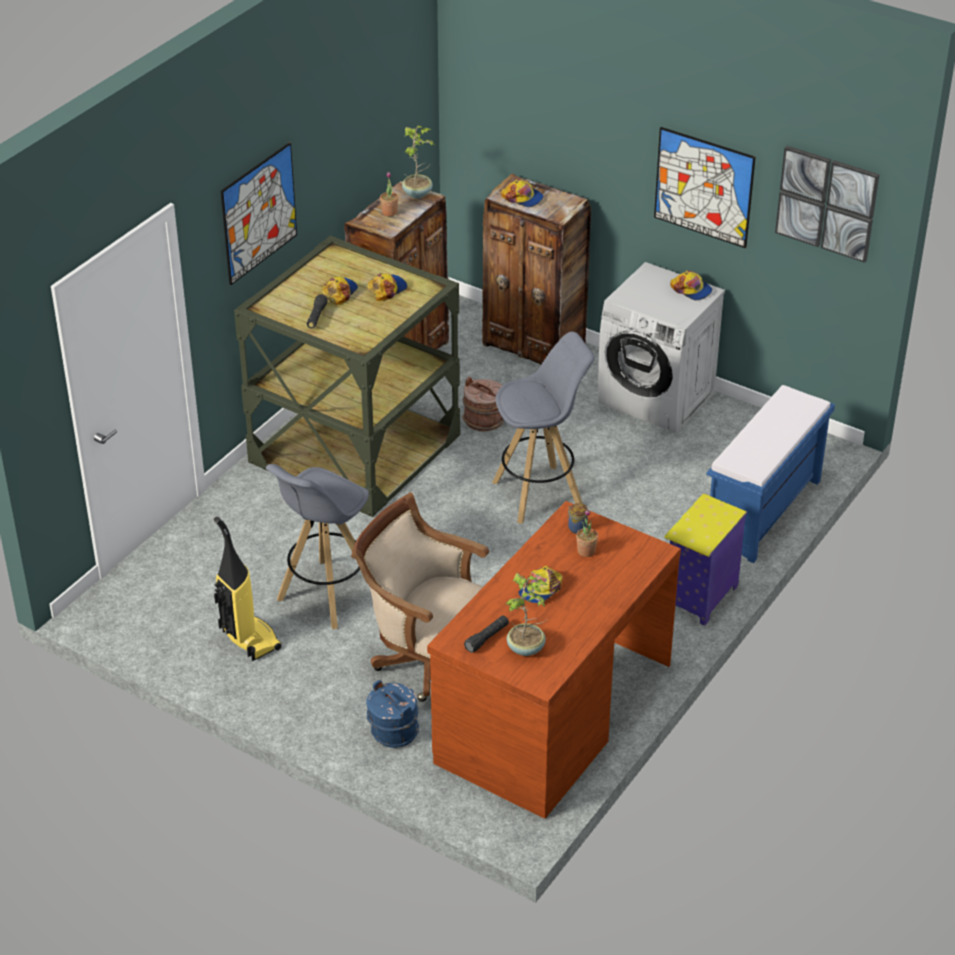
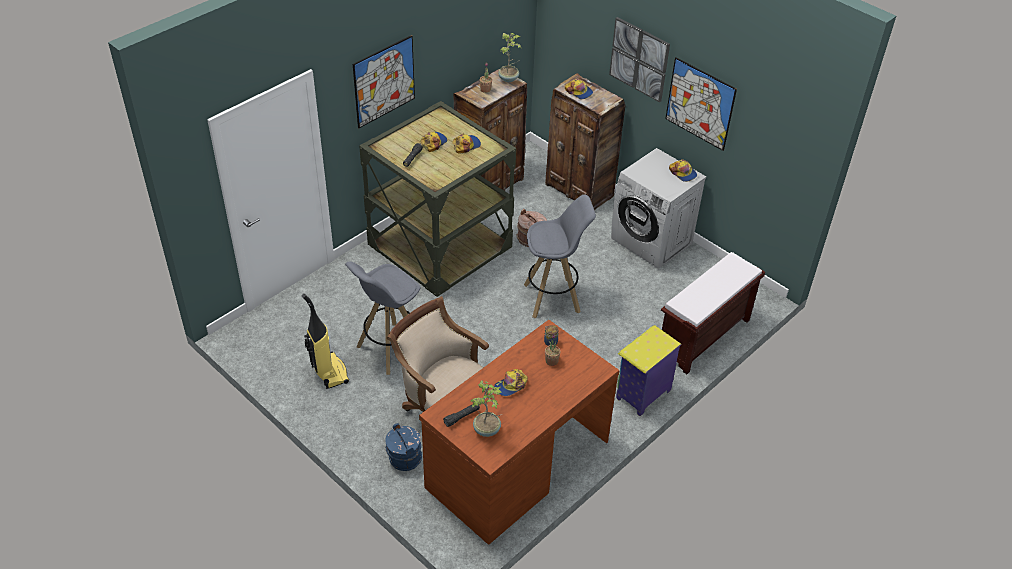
camera: 10 degrees right, 5 degrees up
blue bench [706,385,835,563] -> brown bench [661,252,765,374]
picture [775,145,879,263] -> picture moved to [609,17,670,102]

